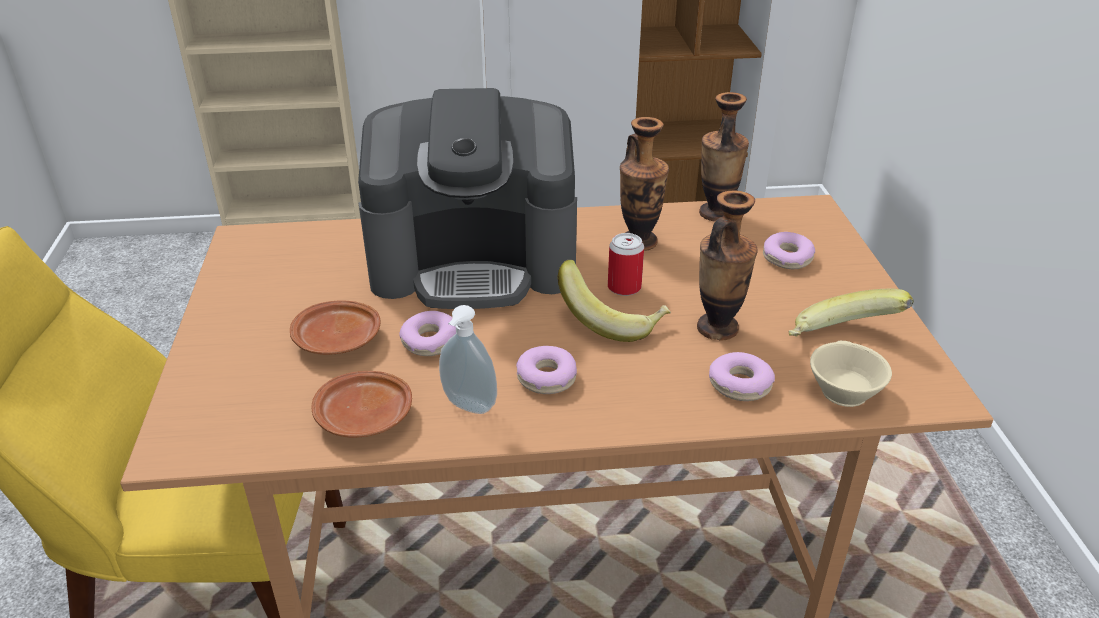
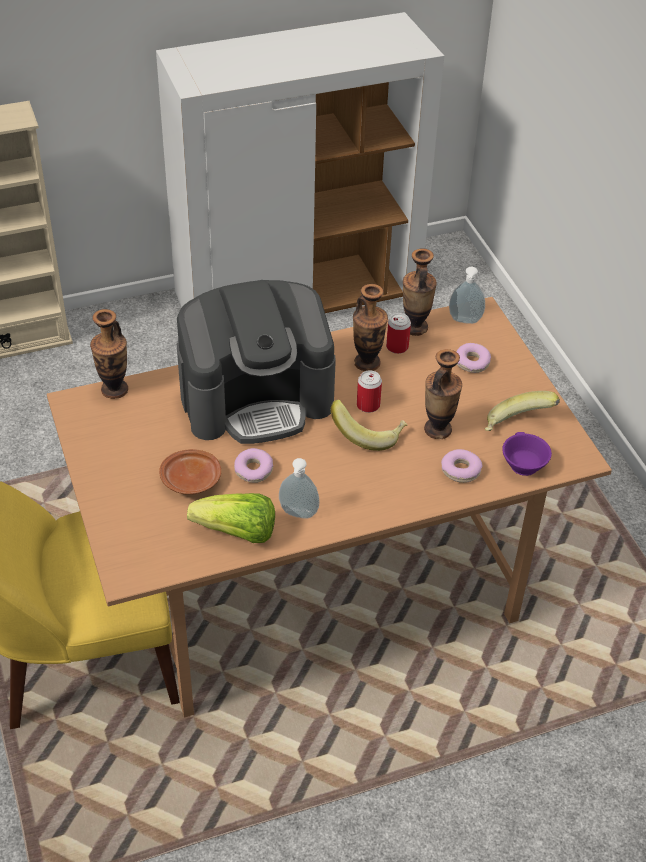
camera: 15 degrees left, 10 degrees up
brown plate [312,371,412,438] -> lettuce [187,493,275,543]
donut [516,346,577,394] -> none
beige cup [810,341,892,407] -> purple cup [502,432,552,476]
none -> vase [90,309,128,399]
none -> can [386,313,411,354]
none -> soap dispenser [449,267,485,324]

